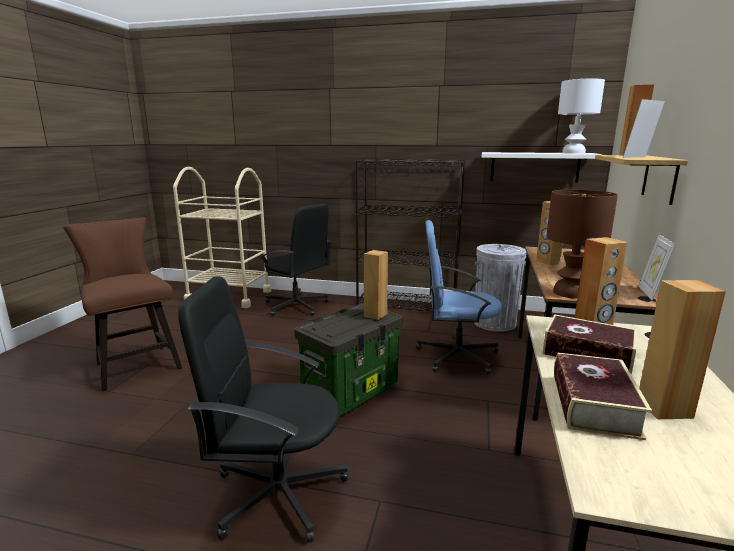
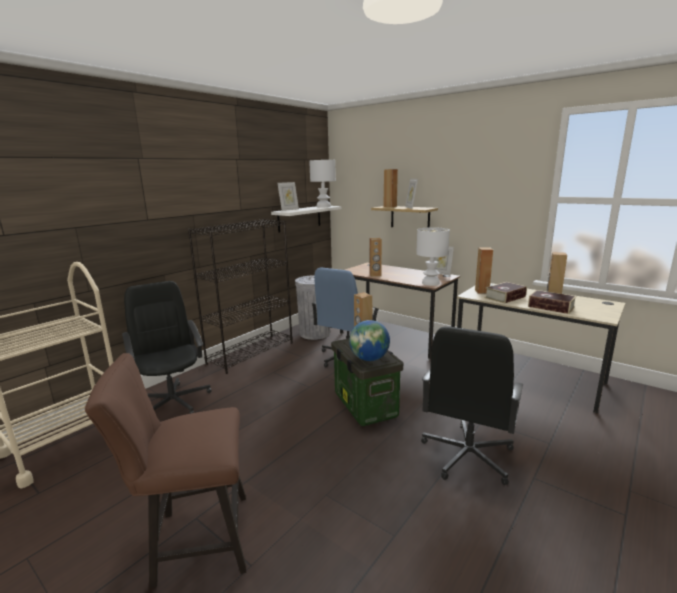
camera: 65 degrees left, 0 degrees up
black office chair [260,203,331,316] -> black office chair turned 90 degrees counterclockwise [122,281,211,414]
brown table lamp [546,189,618,299] -> white table lamp [416,227,450,286]
none -> picture frame [277,182,299,211]
none -> globe [349,320,390,361]

